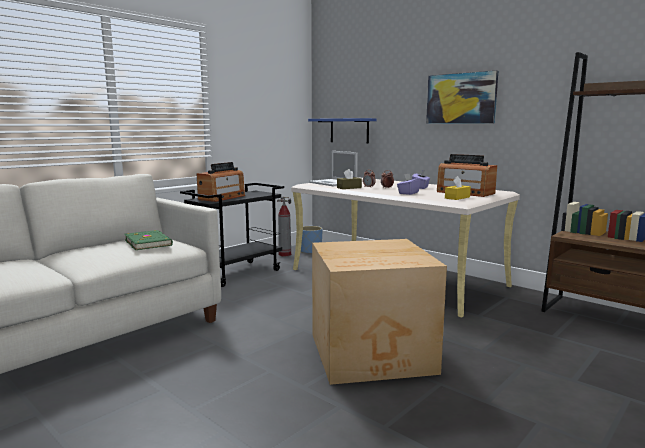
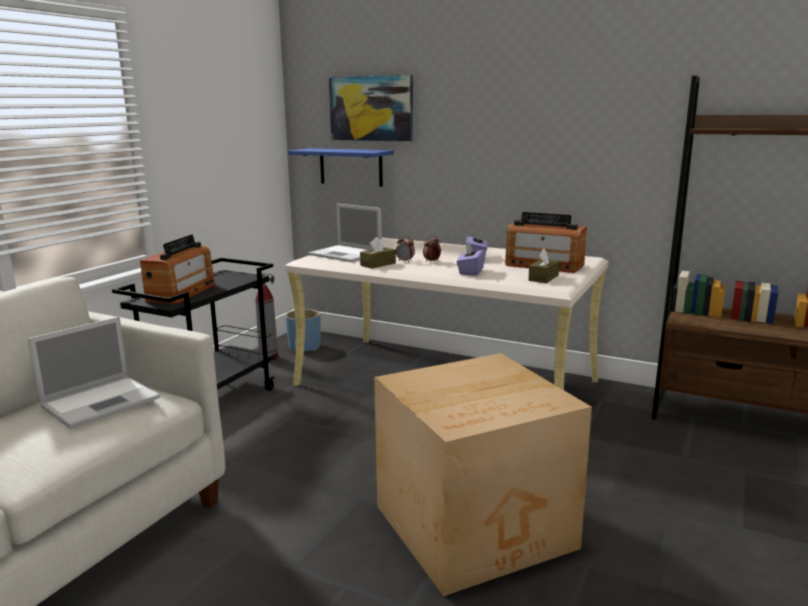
camera: 15 degrees left, 5 degrees up
green book [125,230,173,250] -> laptop [28,317,160,429]
picture [426,70,498,123] -> picture moved to [329,75,413,142]
yellow tissue box [445,176,471,200] -> brown tissue box [528,248,559,283]

